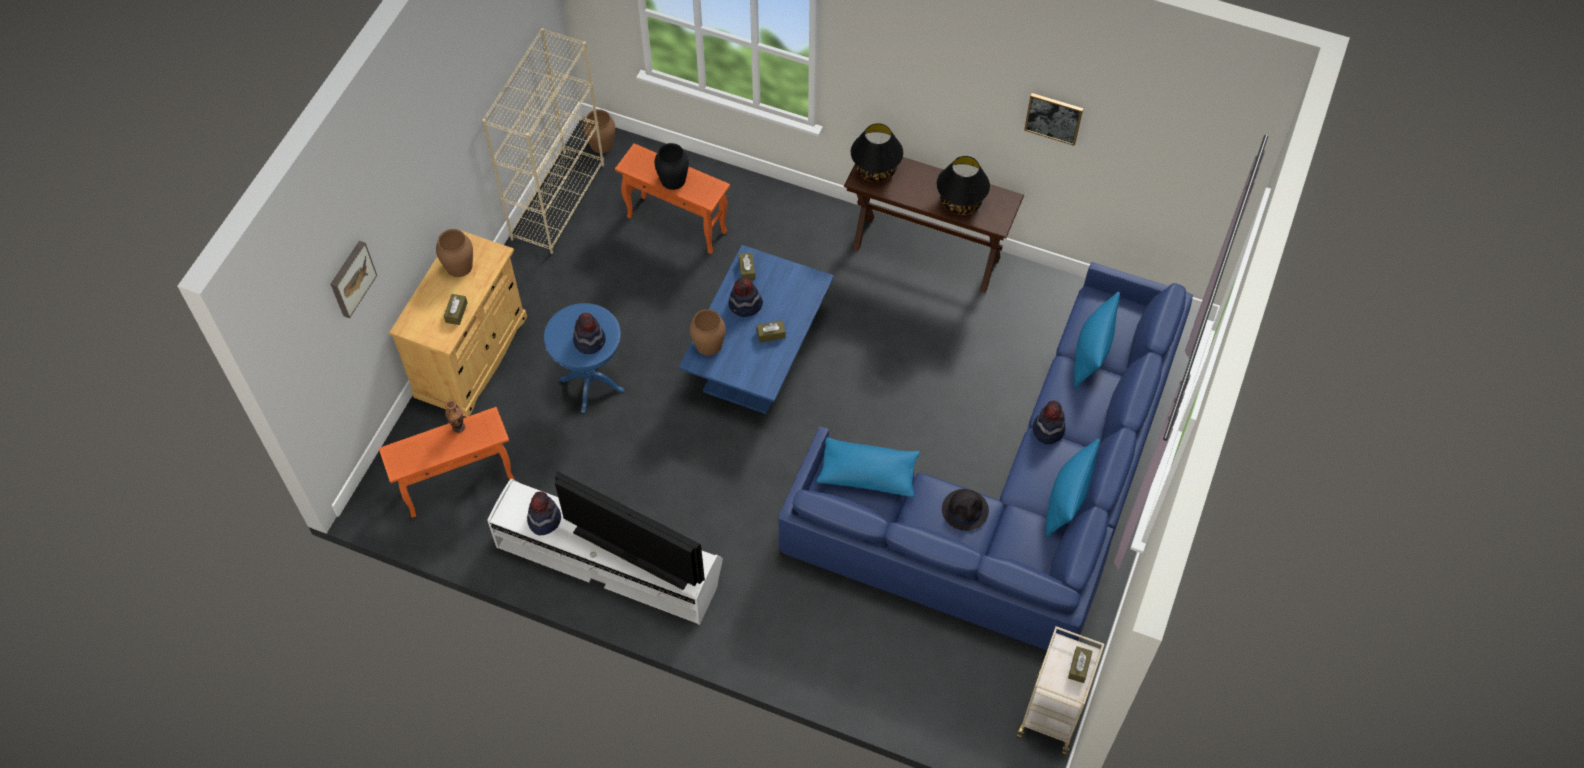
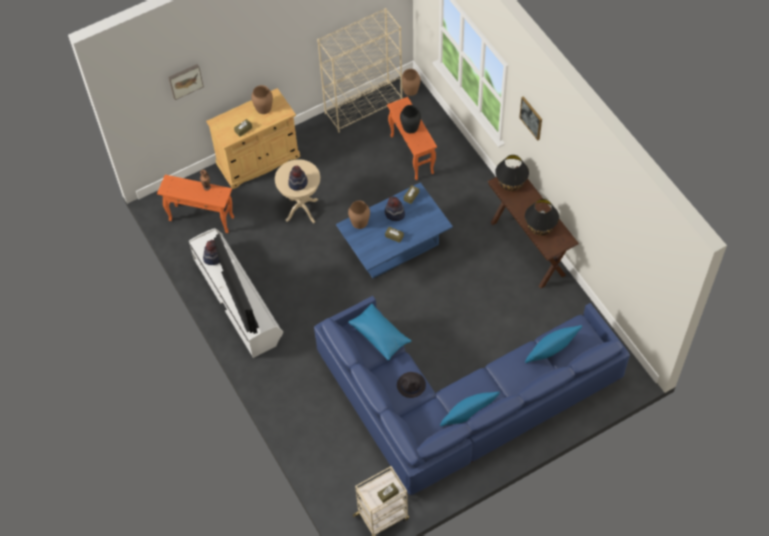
camera: 40 degrees right, 0 degrees up
blue side table [544,303,625,414] -> beige side table [275,159,320,223]
picture [1024,93,1083,146] -> picture moved to [519,96,542,140]
hat [1033,401,1065,444] -> none

